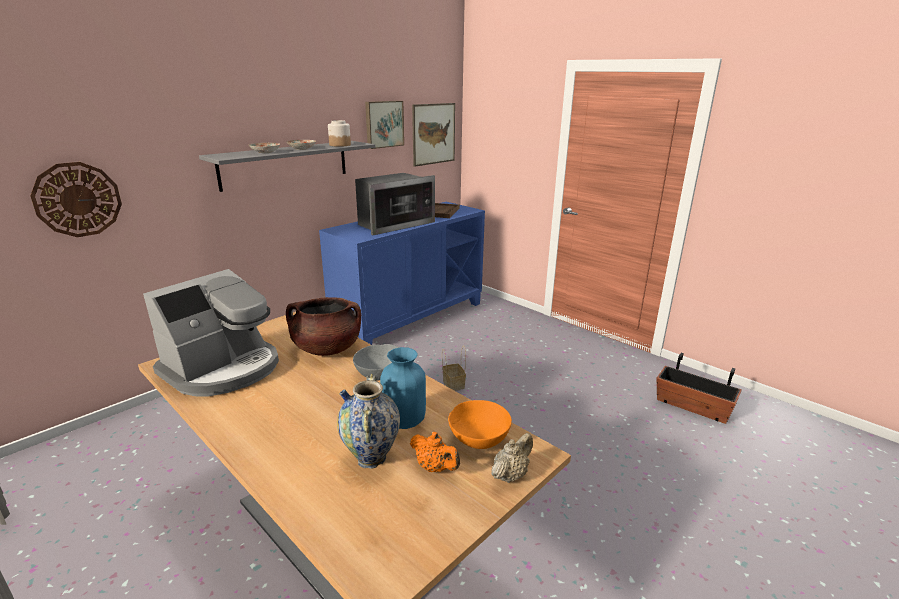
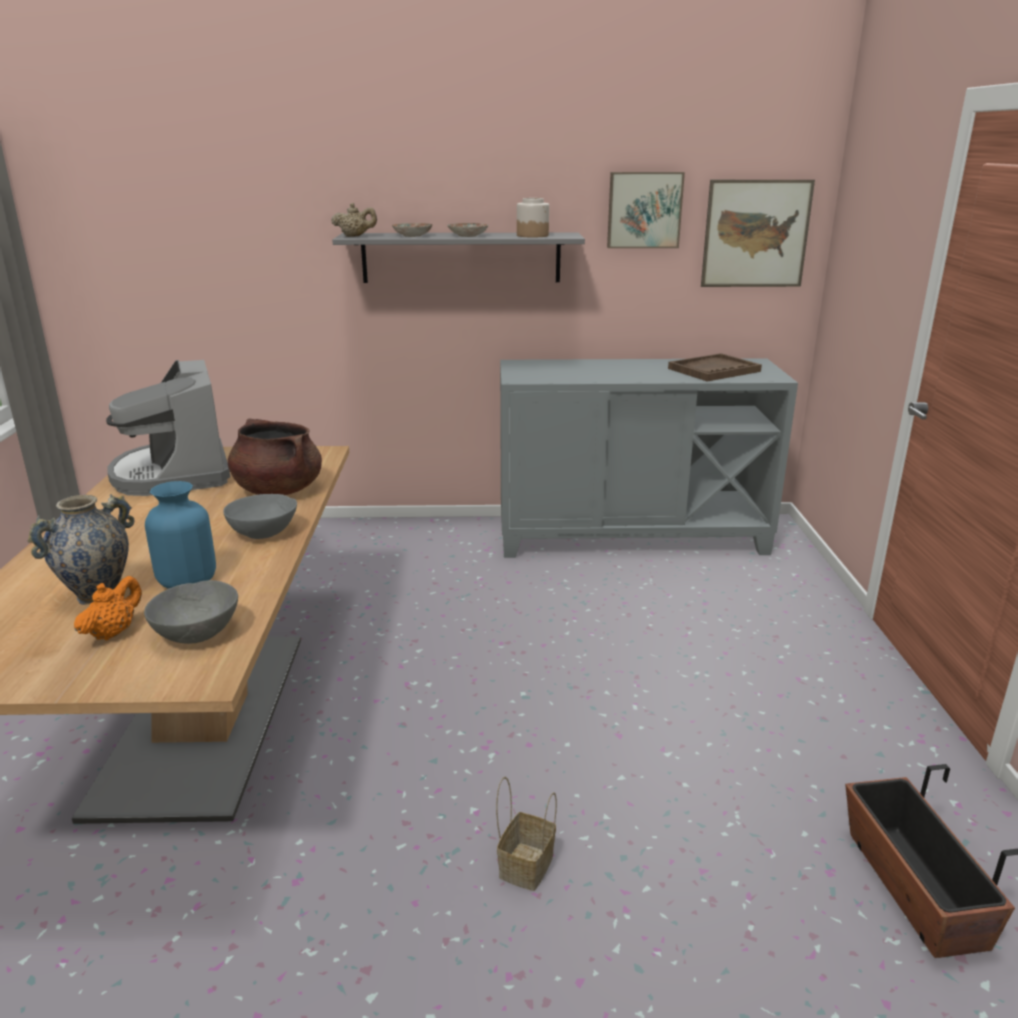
camera: 45 degrees right, 0 degrees up
wall clock [30,162,122,237] -> none
coffee machine [143,269,279,396] -> coffee machine turned 75 degrees clockwise [106,360,230,496]
blue cabinet [319,202,485,345] -> grey cabinet [500,358,798,558]
microwave [355,173,435,235] -> none
orange teapot [410,432,460,472] -> orange teapot turned 150 degrees counterclockwise [74,576,142,641]
basket [442,346,466,391] -> basket moved to [496,777,557,891]
orange bowl [448,400,512,449] -> grey bowl [144,580,238,644]
beige teapot [491,433,533,483] -> beige teapot moved to [331,203,377,237]

